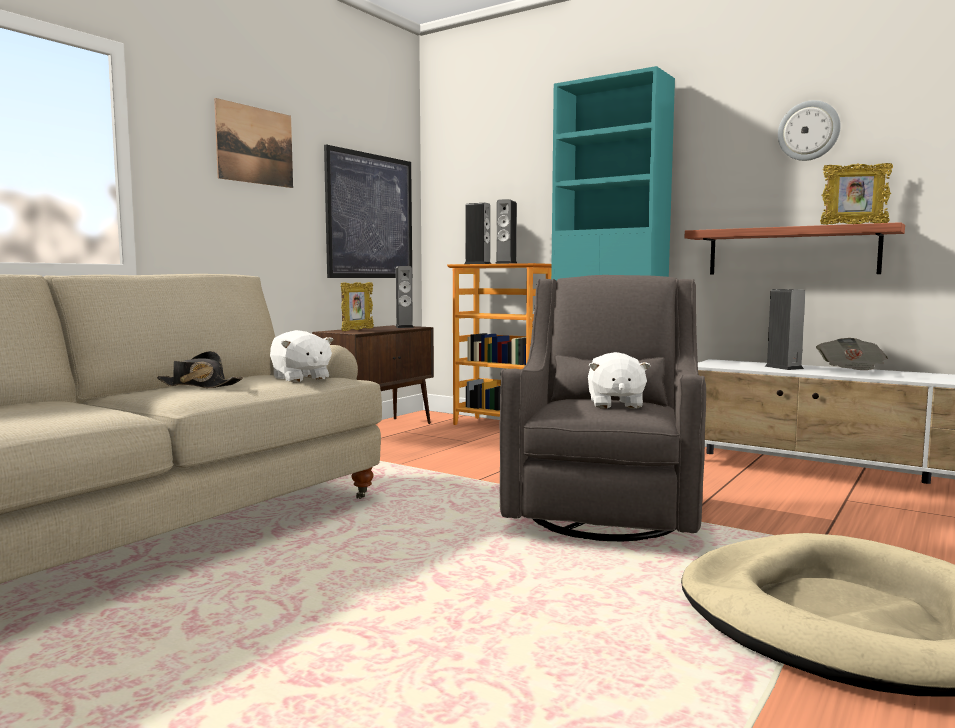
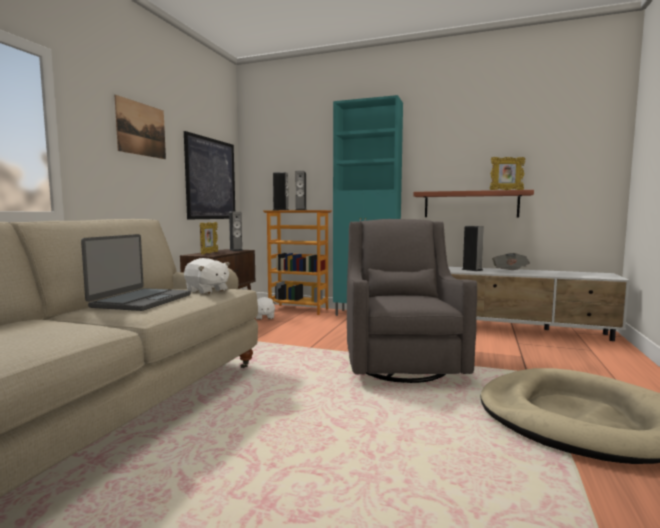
camera: 15 degrees left, 0 degrees up
black hat [157,351,243,388] -> laptop [81,234,191,311]
white plush toy [588,352,651,409] -> white plush toy moved to [256,297,276,320]
wall clock [778,100,841,161] -> none

